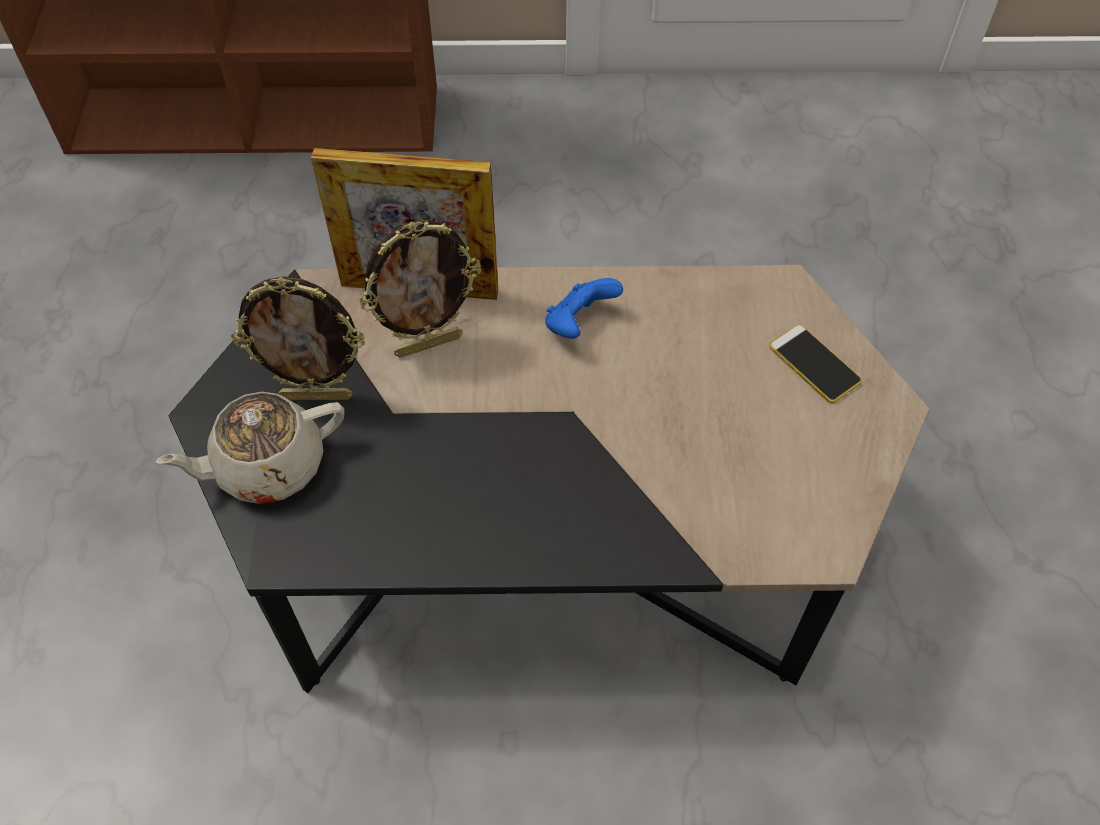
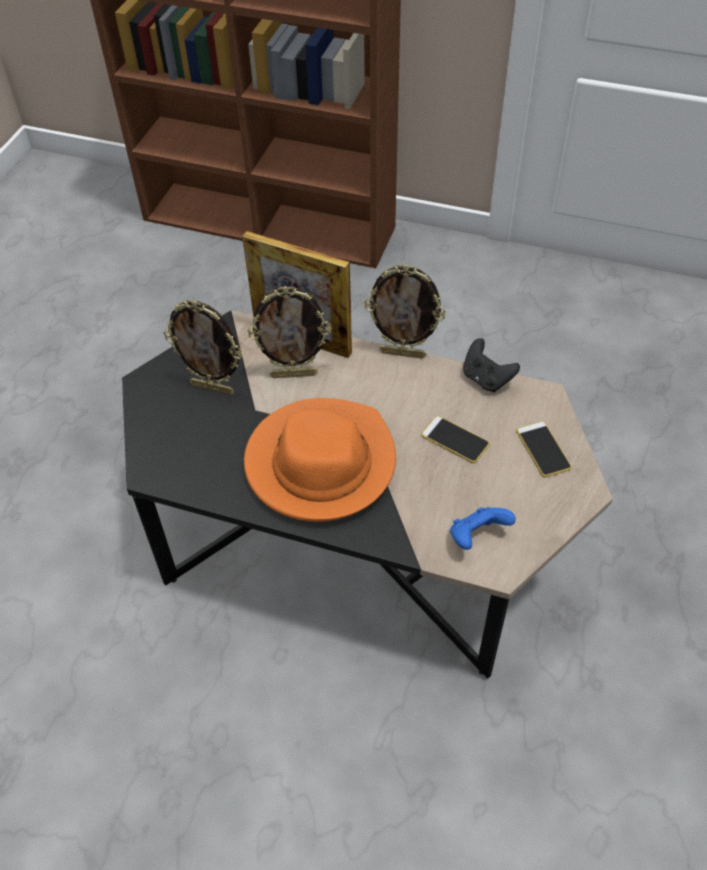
camera: 20 degrees right, 5 degrees down
beige teapot [156,392,344,504] -> none
blue game controller [545,278,623,339] -> blue game controller moved to [450,507,516,550]
none -> orange hat [244,398,396,522]
none -> picture frame [364,264,446,359]
none -> phone [421,416,490,463]
none -> black game controller [463,338,520,392]

